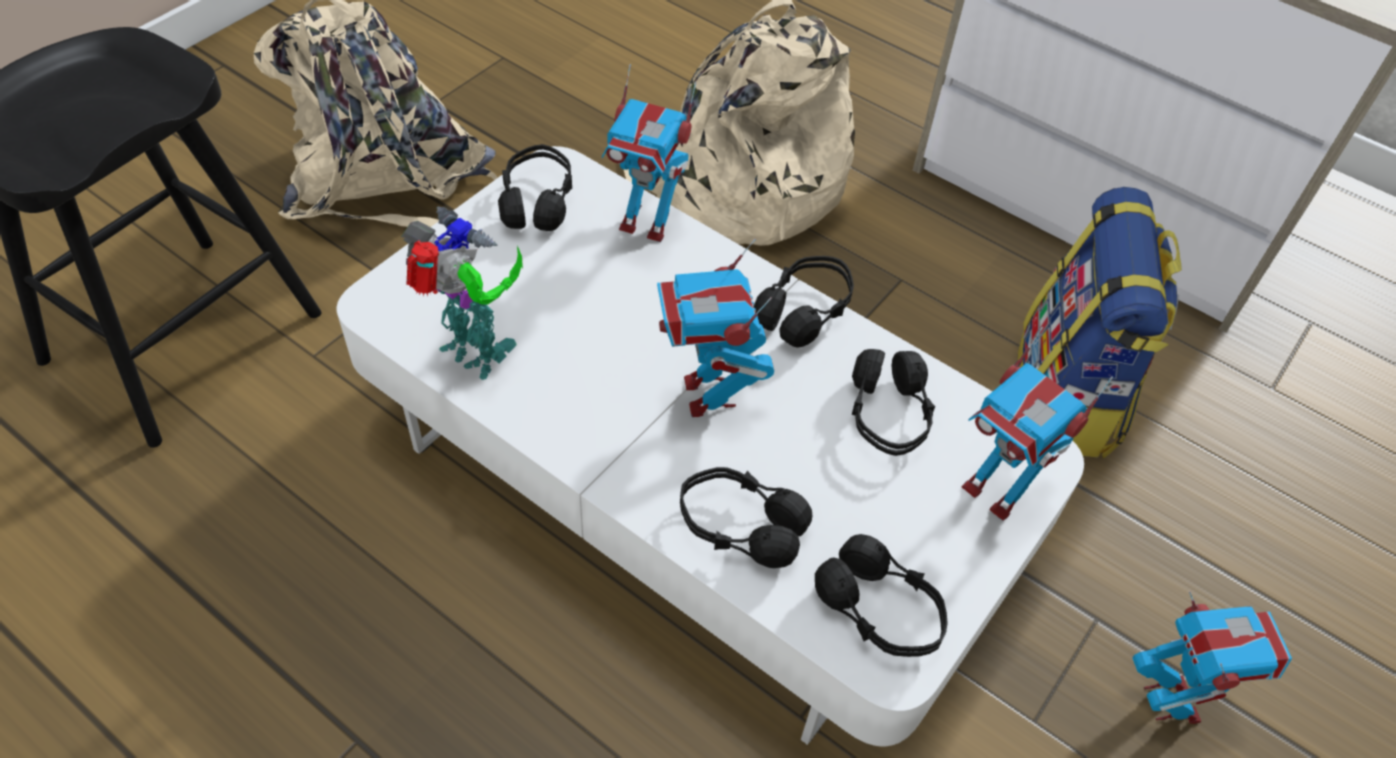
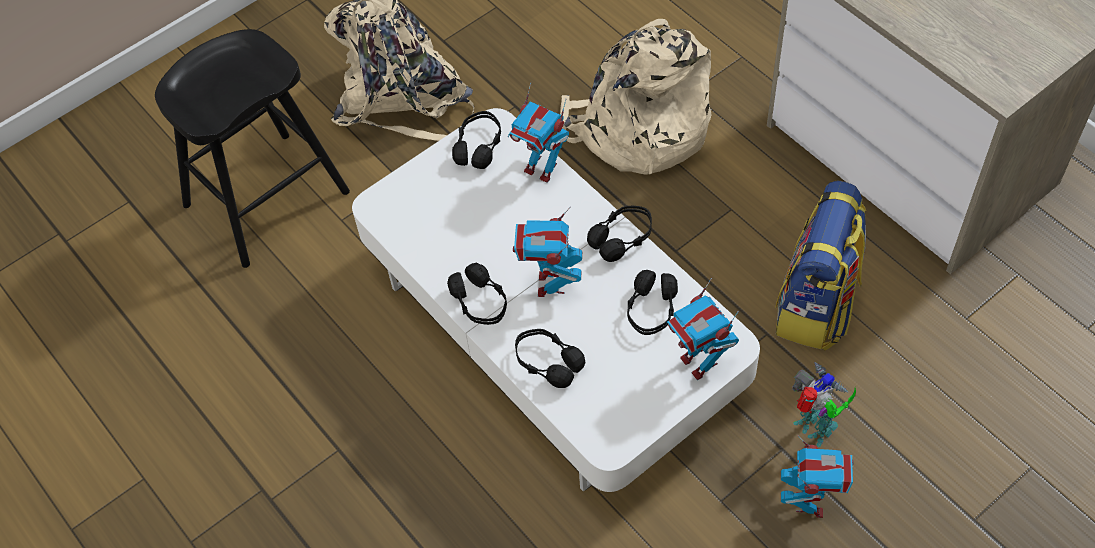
camera: 20 degrees right, 5 degrees up
toy robot [401,206,523,380] -> toy robot moved to [792,362,856,447]
black headphones [815,534,948,657] -> black headphones moved to [447,263,507,325]

